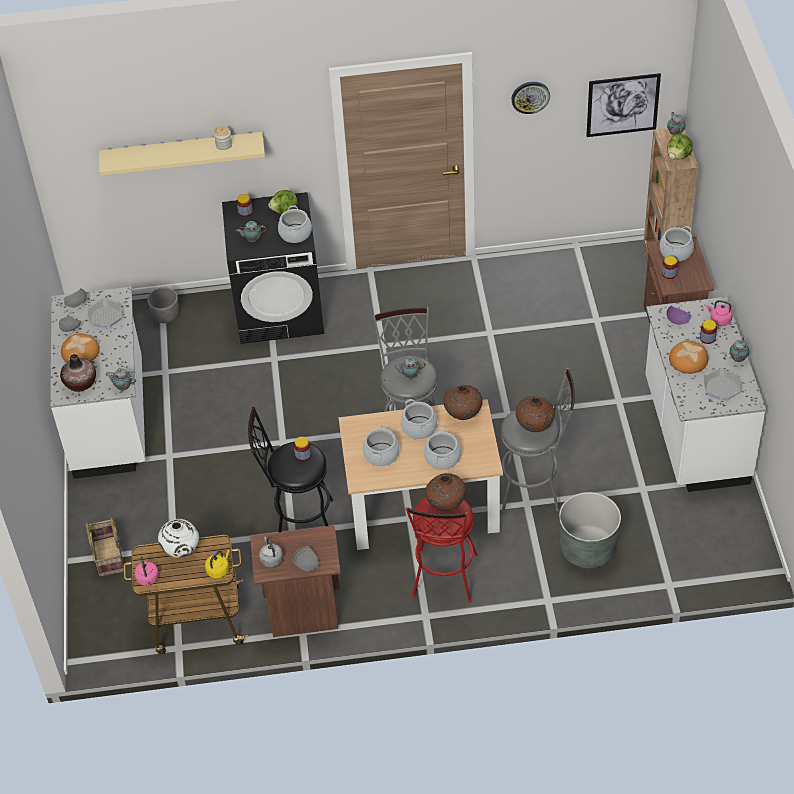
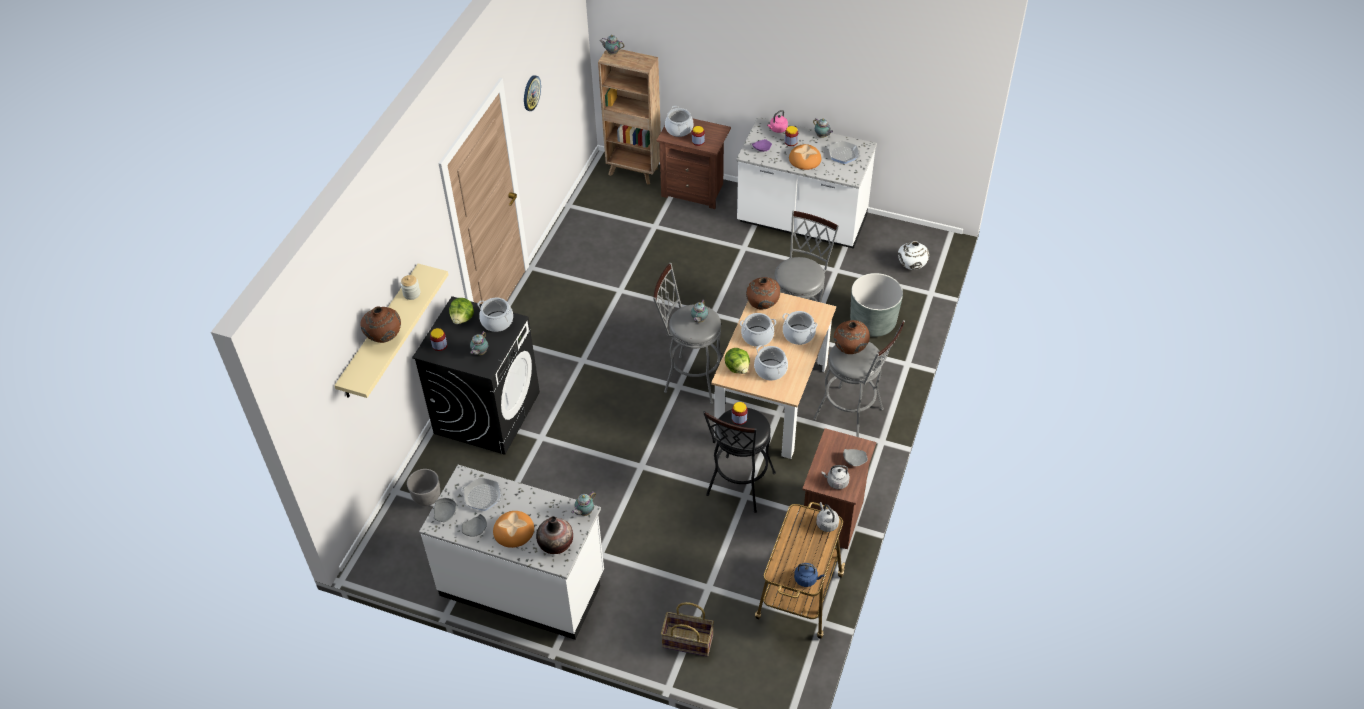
camera: 65 degrees left, 0 degrees up
pink kettle [134,557,159,586] -> blue kettle [794,563,824,587]
white vase [158,519,199,558] -> white vase moved to [898,241,929,270]
yellow kettle [205,550,230,578] -> grey kettle [816,502,839,532]
red stool [406,497,478,602] -> grey stool [813,320,905,437]
brown vase [515,396,555,432] -> brown vase moved to [360,306,401,343]
picture [586,73,661,137] -> none
lettuce [667,134,692,160] -> lettuce moved to [725,348,750,374]

